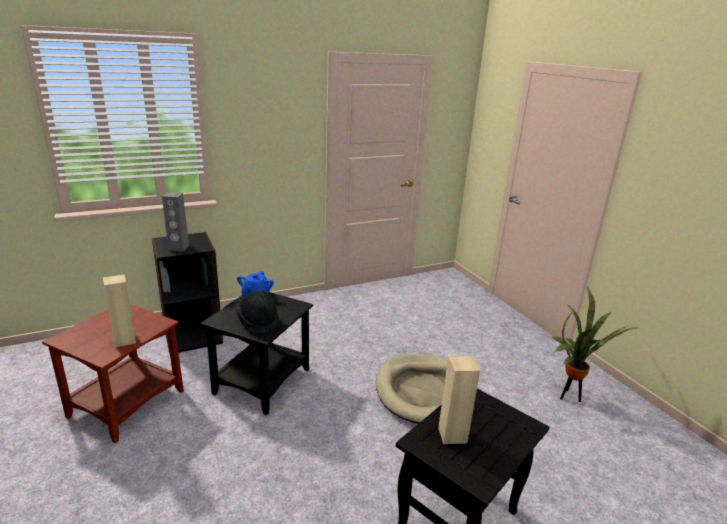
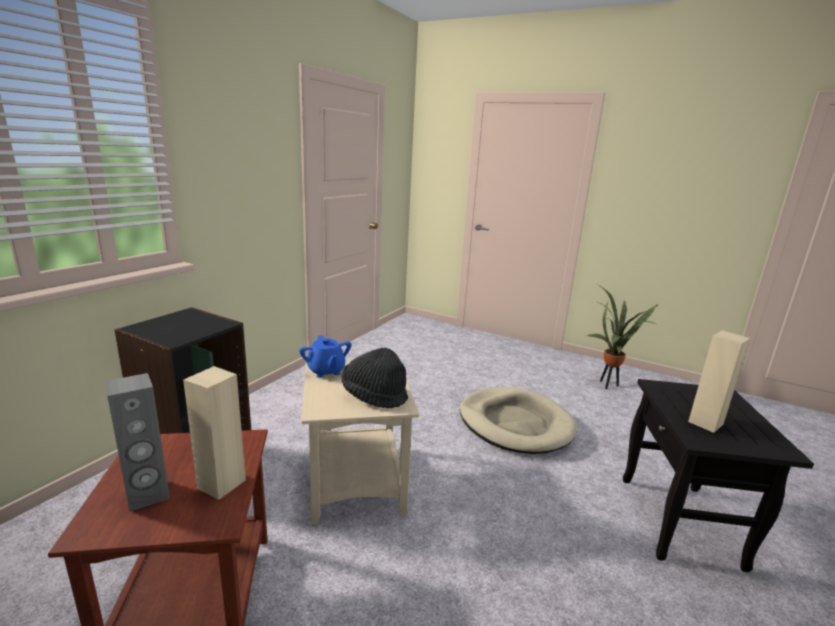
camera: 35 degrees left, 5 degrees down
grey speaker [162,192,189,251] -> grey speaker moved to [106,373,170,512]
black side table [200,292,313,415] -> beige side table [301,361,419,525]

